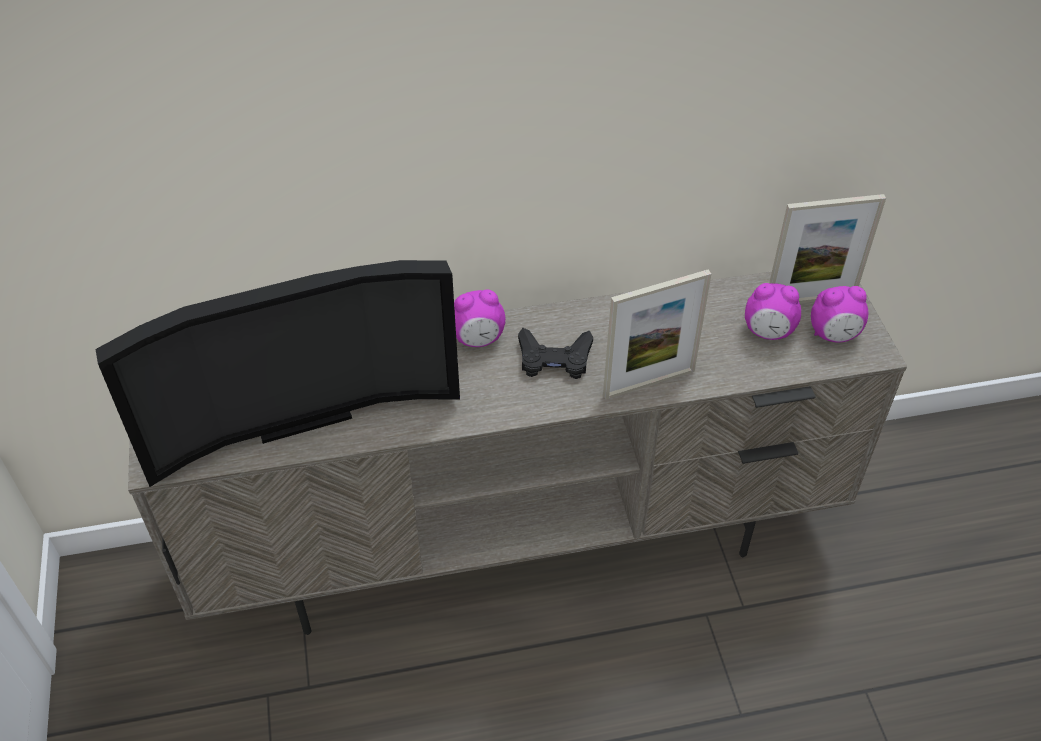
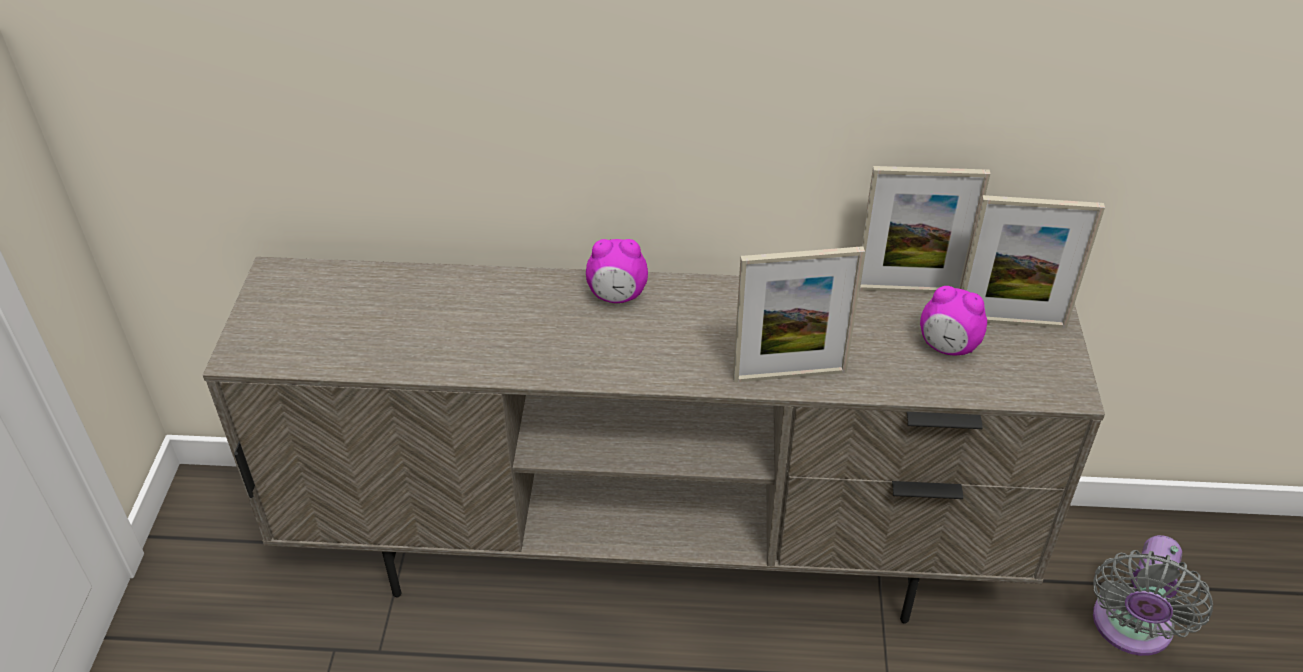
camera: 15 degrees right, 5 degrees down
television [95,260,460,487] -> none
black game controller [518,328,593,379] -> none
alarm clock [811,286,868,343] -> none
none -> picture frame [859,166,990,293]
none -> grey fan [1093,535,1213,656]

